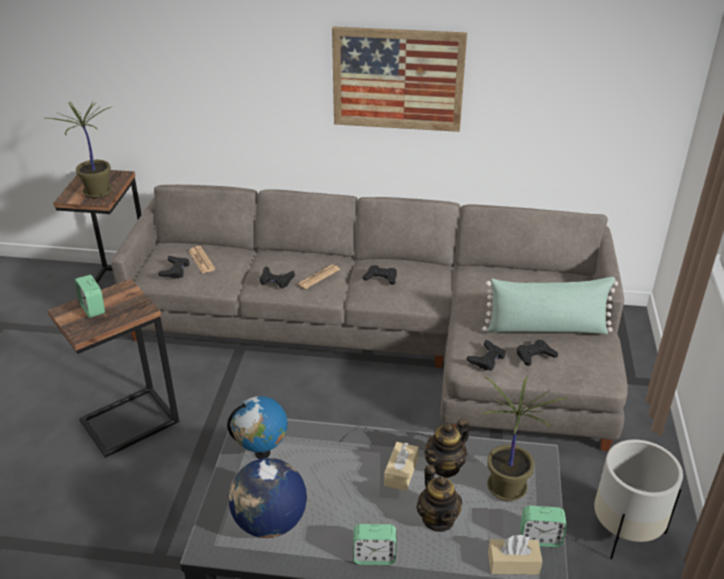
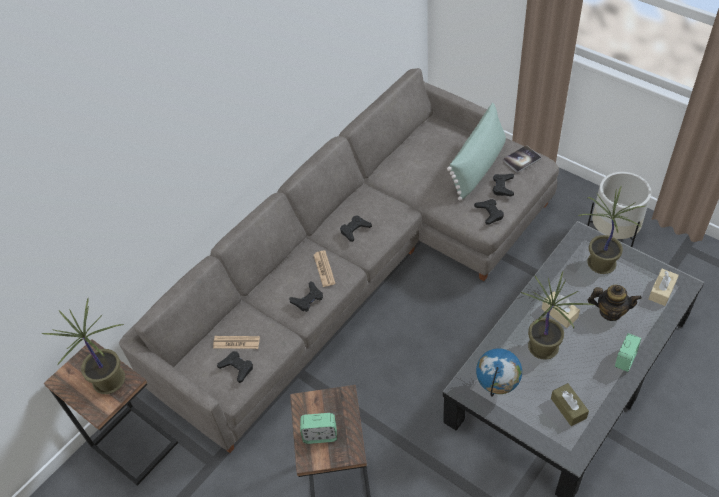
camera: 55 degrees left, 15 degrees up
globe [228,458,307,538] -> brown tissue box [551,383,589,426]
picture [332,26,467,132] -> none
teapot [424,418,469,478] -> none
alarm clock [520,506,567,547] -> none
none -> book [503,145,542,173]
none -> potted plant [521,272,594,360]

